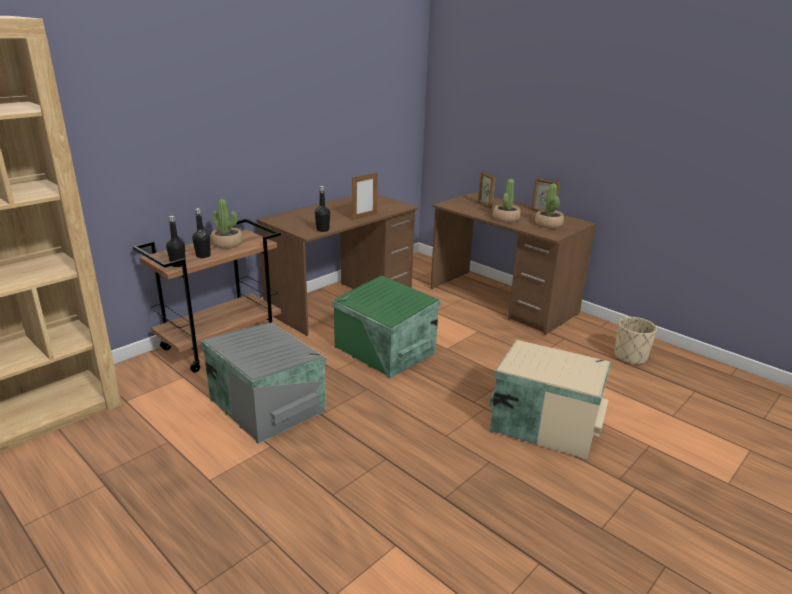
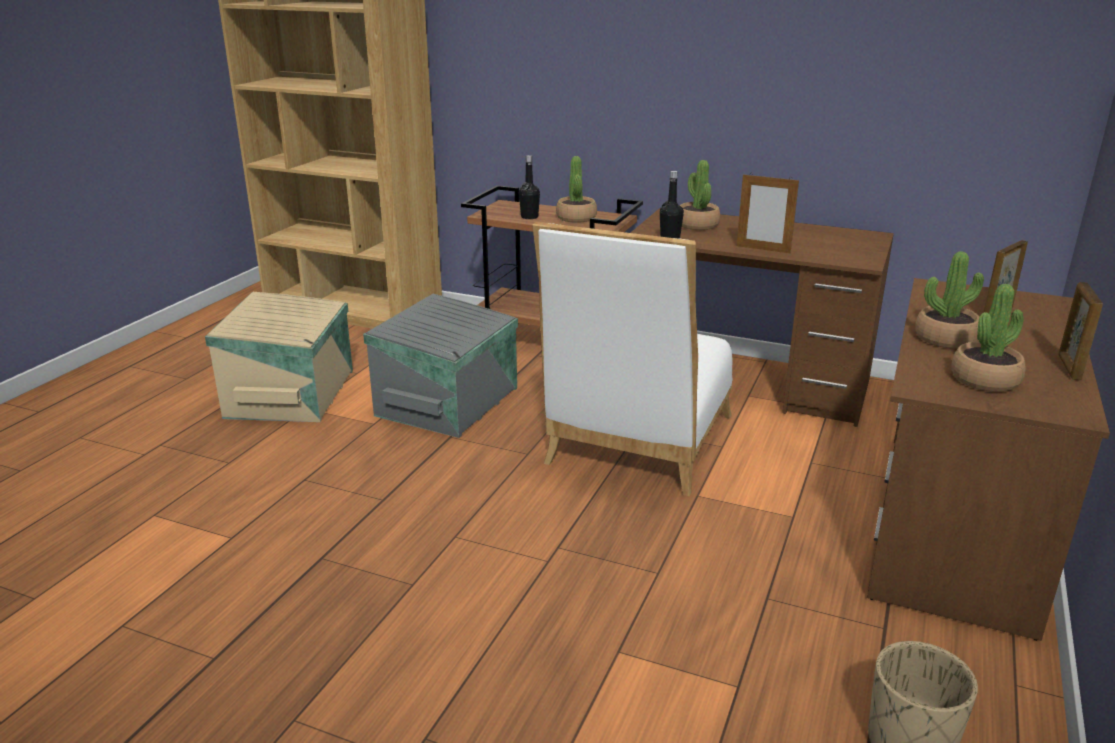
camera: 70 degrees right, 0 degrees up
black bottle [166,216,186,267] -> none
green storage box [332,276,441,378] -> white chair [532,222,733,496]
beige storage box [489,340,611,461] -> beige storage box moved to [205,292,353,422]
none -> potted plant [680,160,720,230]

